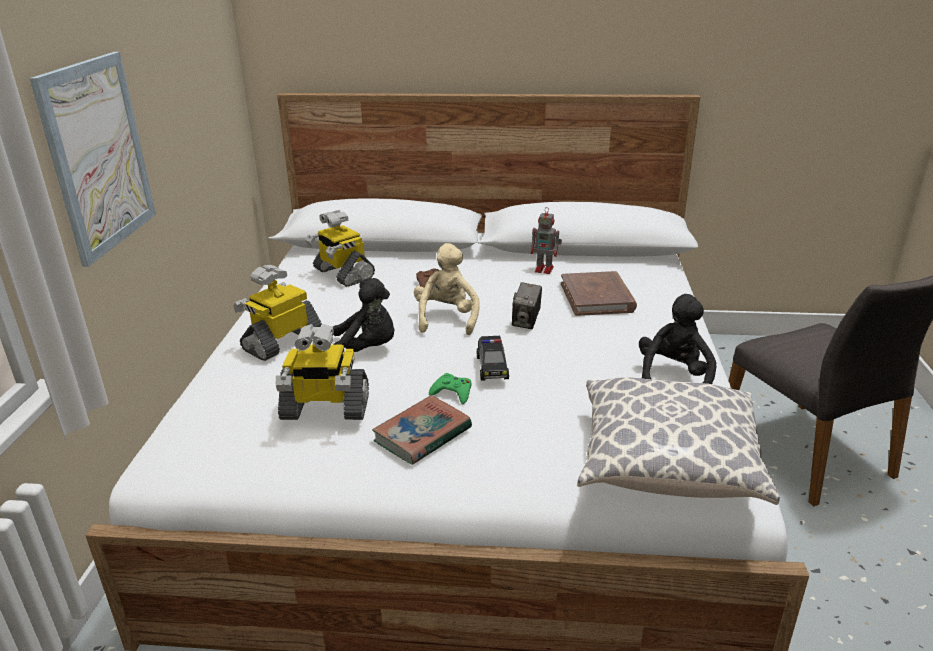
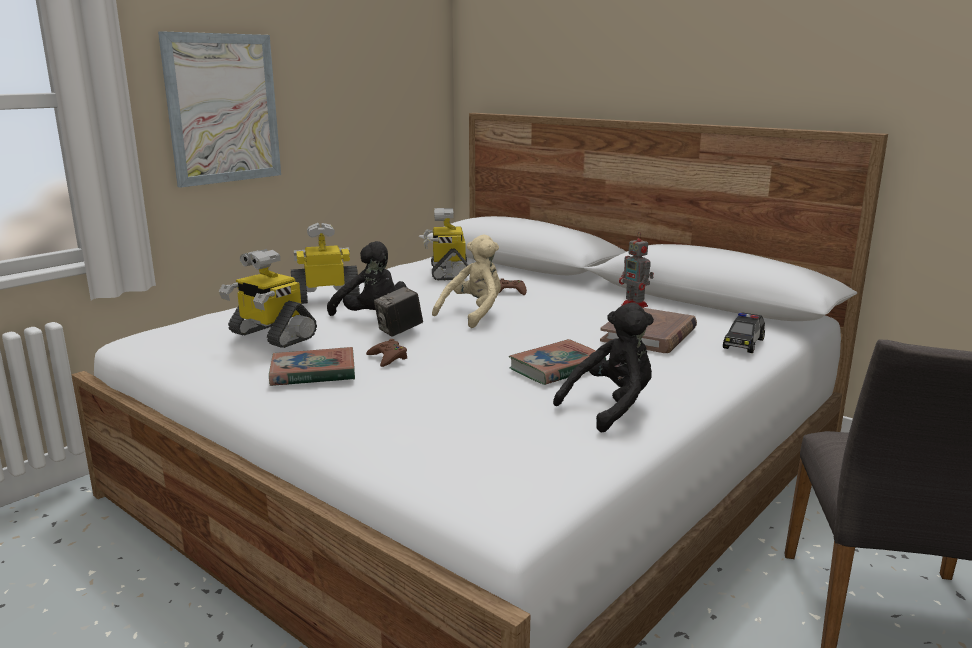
camera: 35 degrees right, 10 degrees down
green game controller [429,373,471,404] -> brown game controller [366,339,407,367]
toy car [477,336,509,381] -> toy car moved to [723,312,765,353]
camera [512,282,542,329] -> camera moved to [374,286,423,336]
pillow [577,377,780,505] -> none
none -> book [509,339,606,385]

